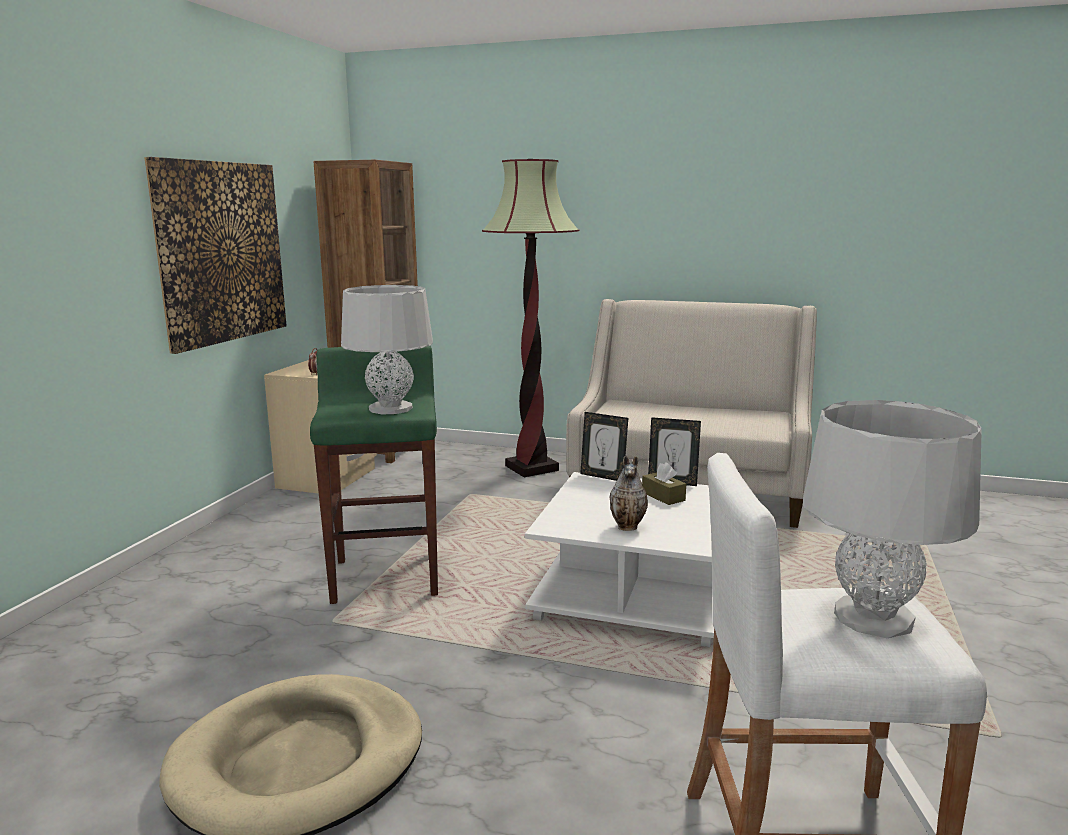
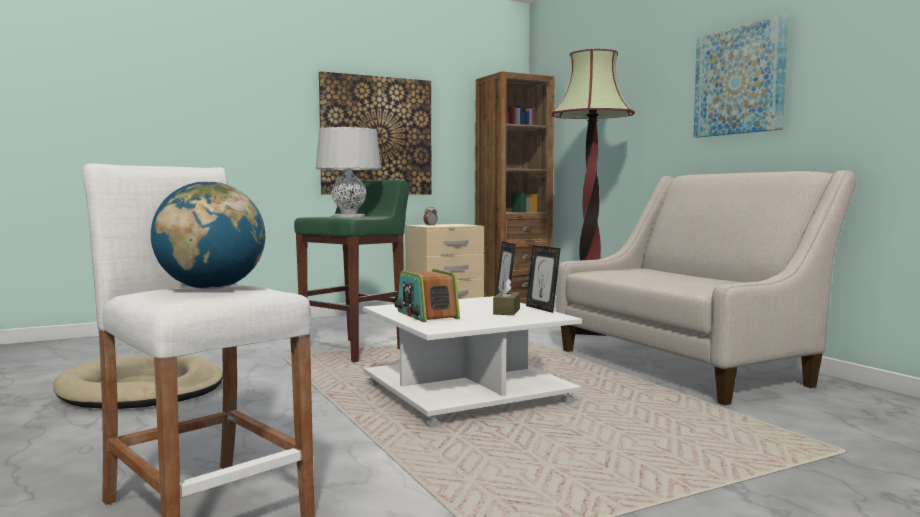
camera: 45 degrees right, 10 degrees down
vase [610,456,648,531] -> radio [395,269,460,322]
grey table lamp [803,400,981,638] -> globe [151,181,266,289]
none -> picture [694,15,788,138]

